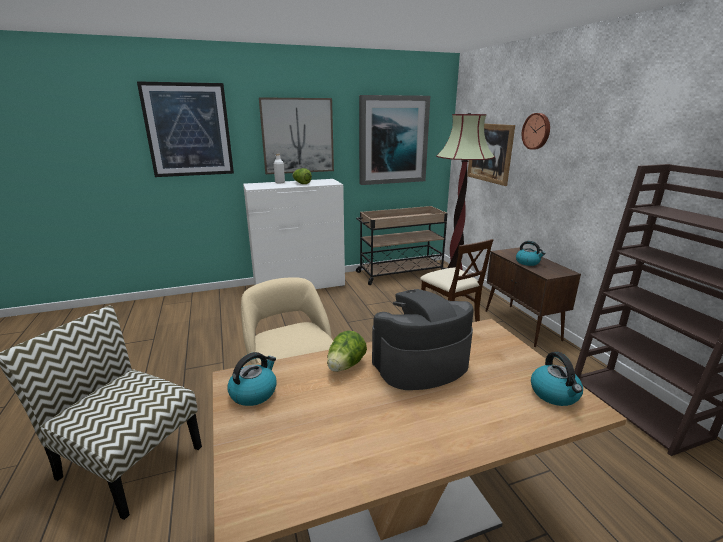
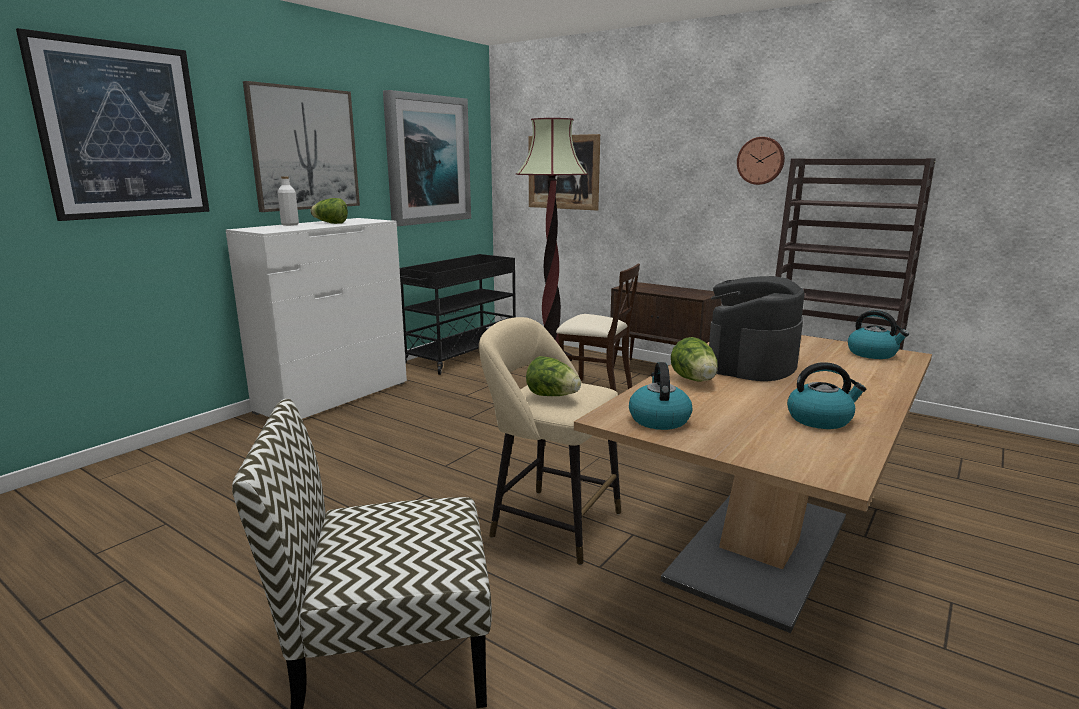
camera: 35 degrees left, 5 degrees down
beige cart [356,206,447,285] -> black cart [400,254,516,375]
kettle [516,241,546,266] -> kettle moved to [787,362,866,429]
wall clock [522,113,550,150] -> wall clock moved to [737,137,785,185]
none -> lettuce [526,356,581,396]

